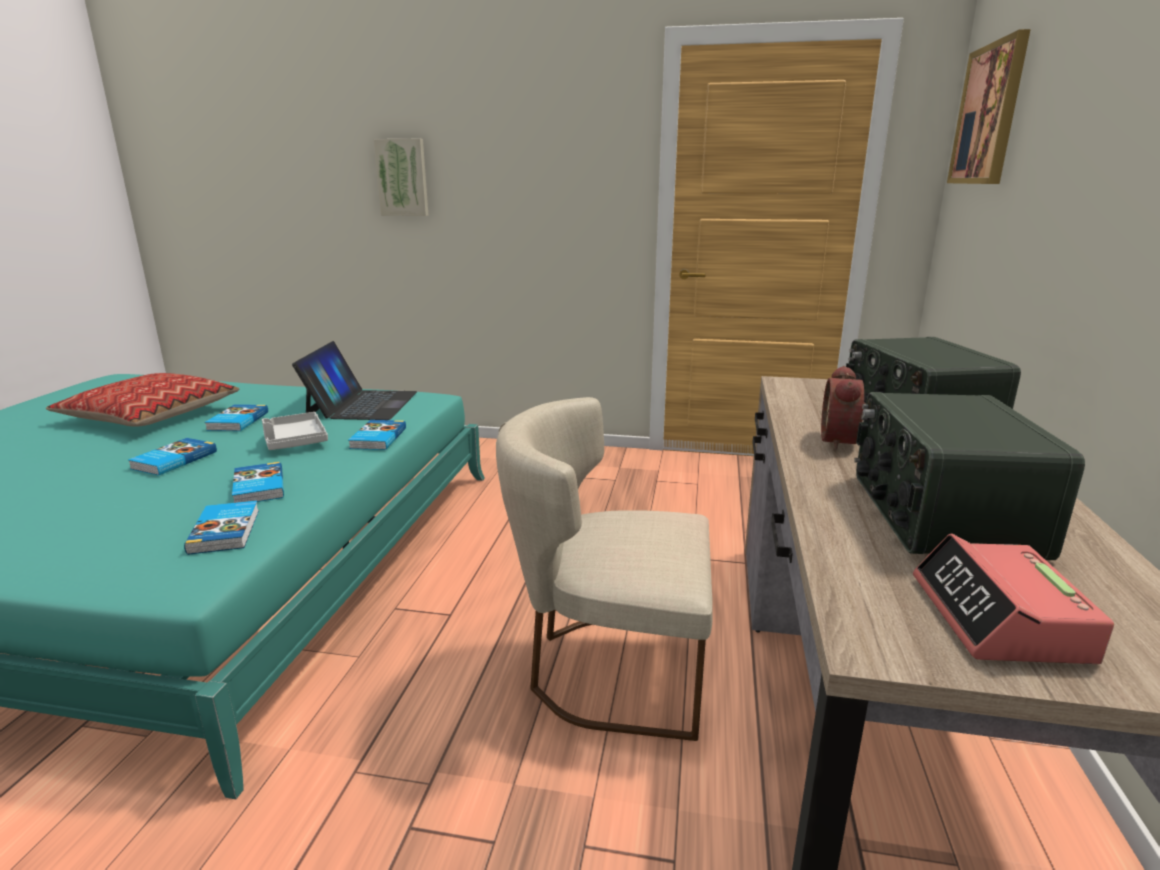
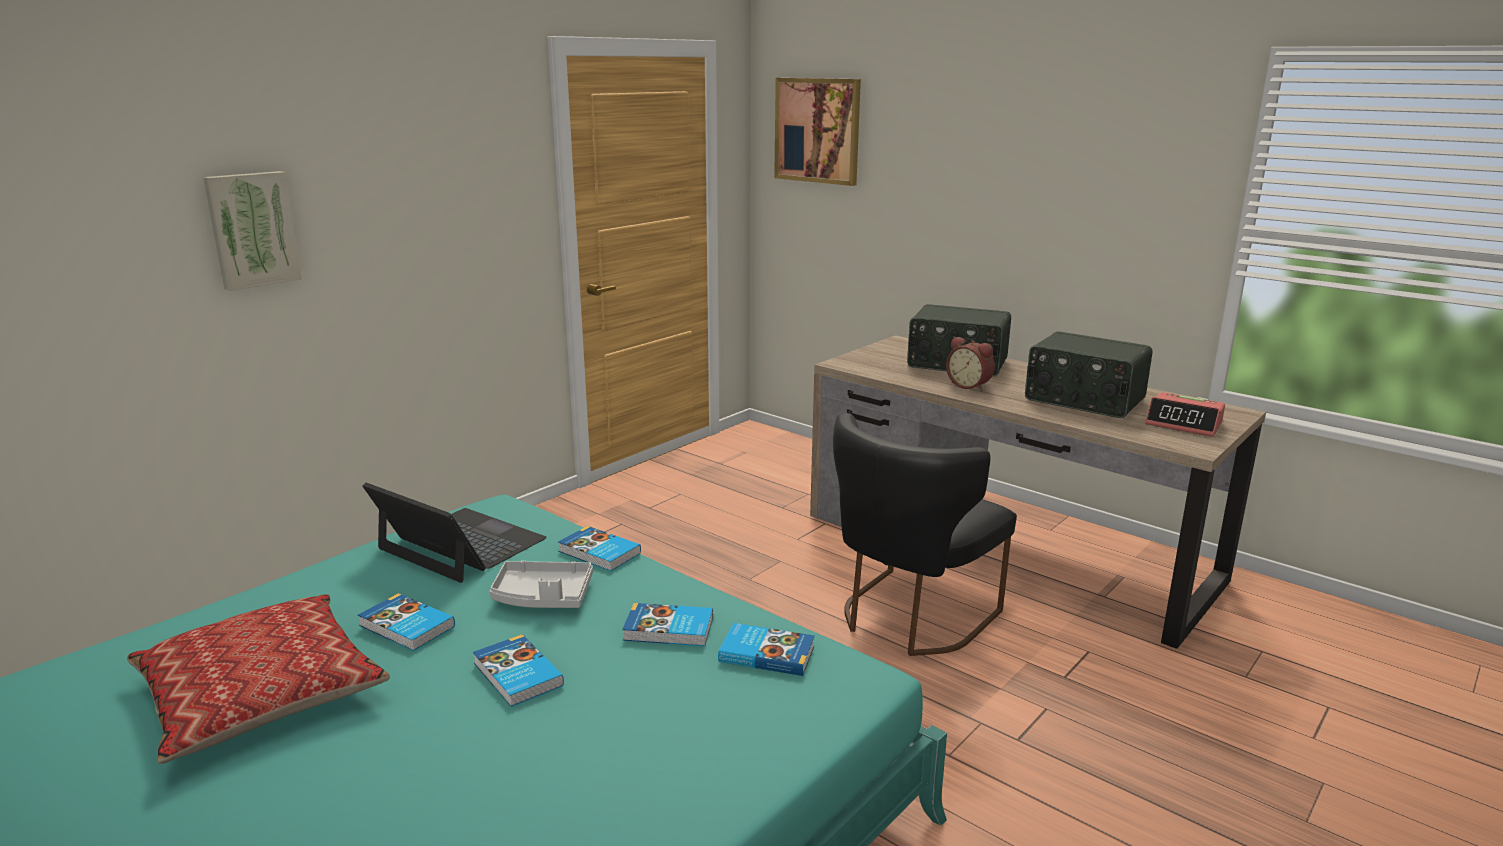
camera: 60 degrees left, 0 degrees up
beige chair [496,397,713,741] -> black chair [833,413,1017,656]

